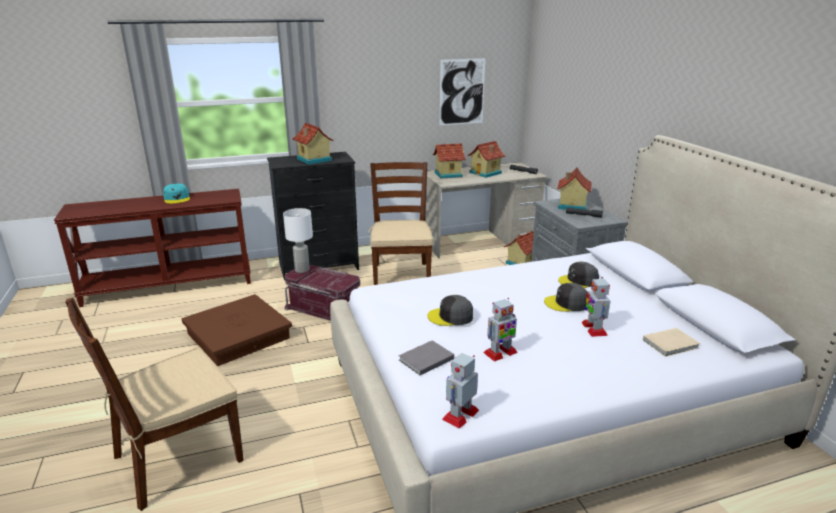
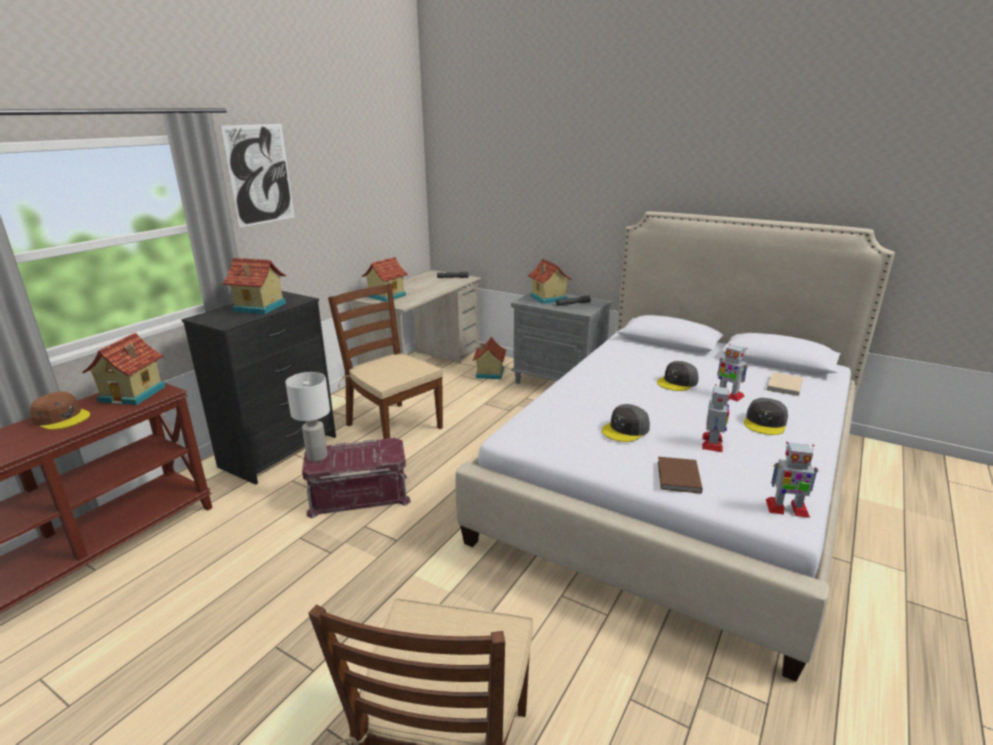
camera: 40 degrees left, 0 degrees up
turquoise cap [163,184,190,204] -> brown cap [30,391,90,430]
brown storage box [181,294,292,366] -> none
grey book [399,340,454,375] -> brown book [658,457,703,494]
picture [439,58,485,125] -> picture moved to [221,124,295,228]
toy robot [442,353,479,429] -> toy robot turned 75 degrees counterclockwise [766,442,818,518]
toy house [467,141,505,178] -> toy house moved to [82,332,166,405]
grey cap [558,261,599,288] -> grey cap moved to [744,398,788,435]

